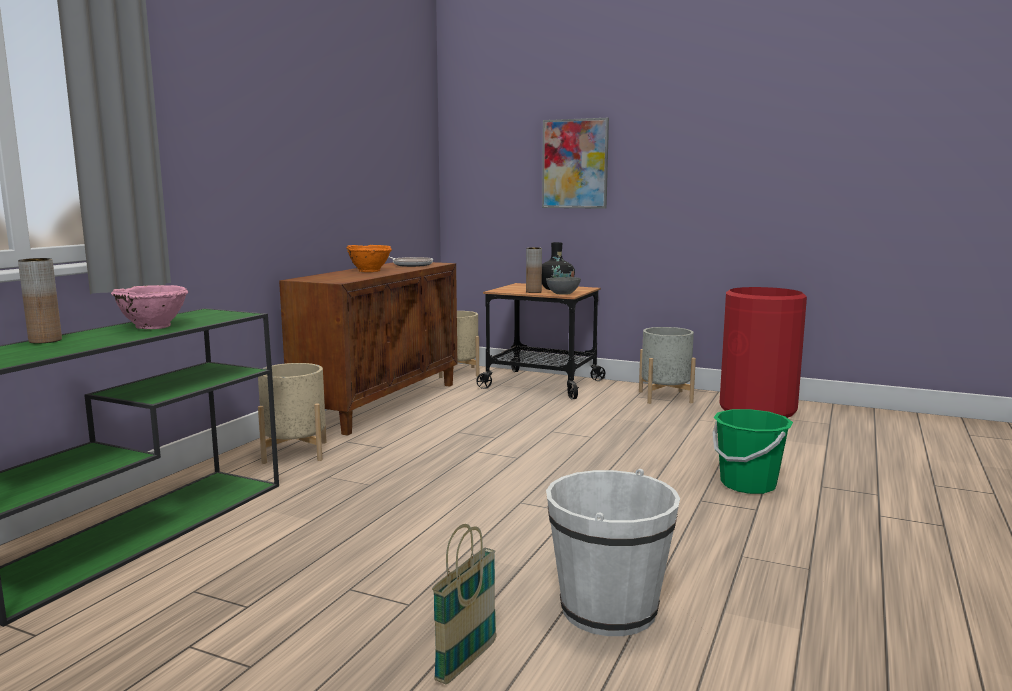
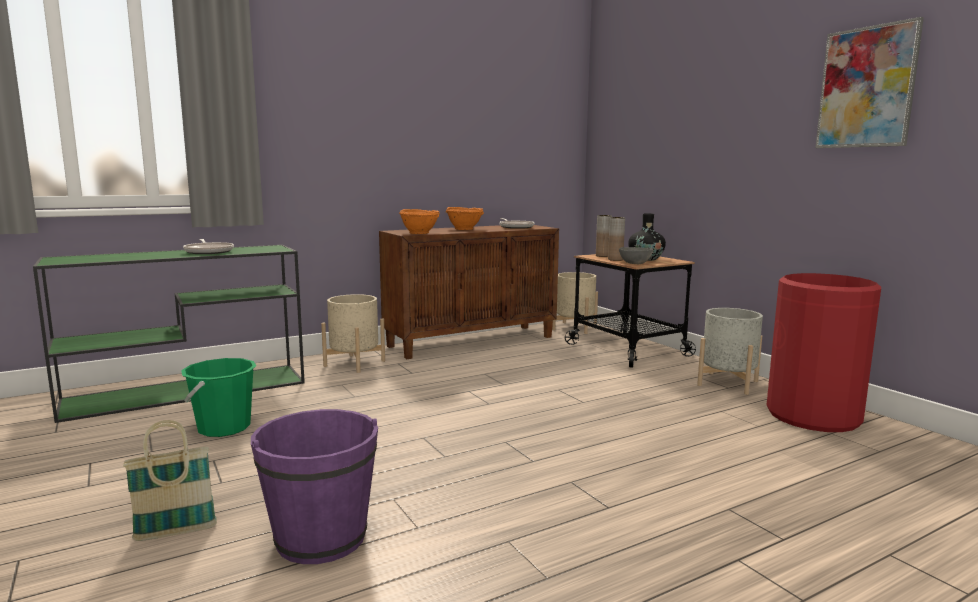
camera: 35 degrees right, 0 degrees up
brown vase [18,258,62,344] -> brown vase moved to [596,215,612,257]
pink bowl [111,285,188,329] -> frying pan [183,239,234,254]
picture [542,118,609,209] -> picture moved to [816,17,924,148]
white bucket [546,469,680,636] -> purple bucket [251,409,378,564]
green bucket [713,409,793,494] -> green bucket moved to [181,358,256,437]
none -> orange bowl [399,209,440,234]

